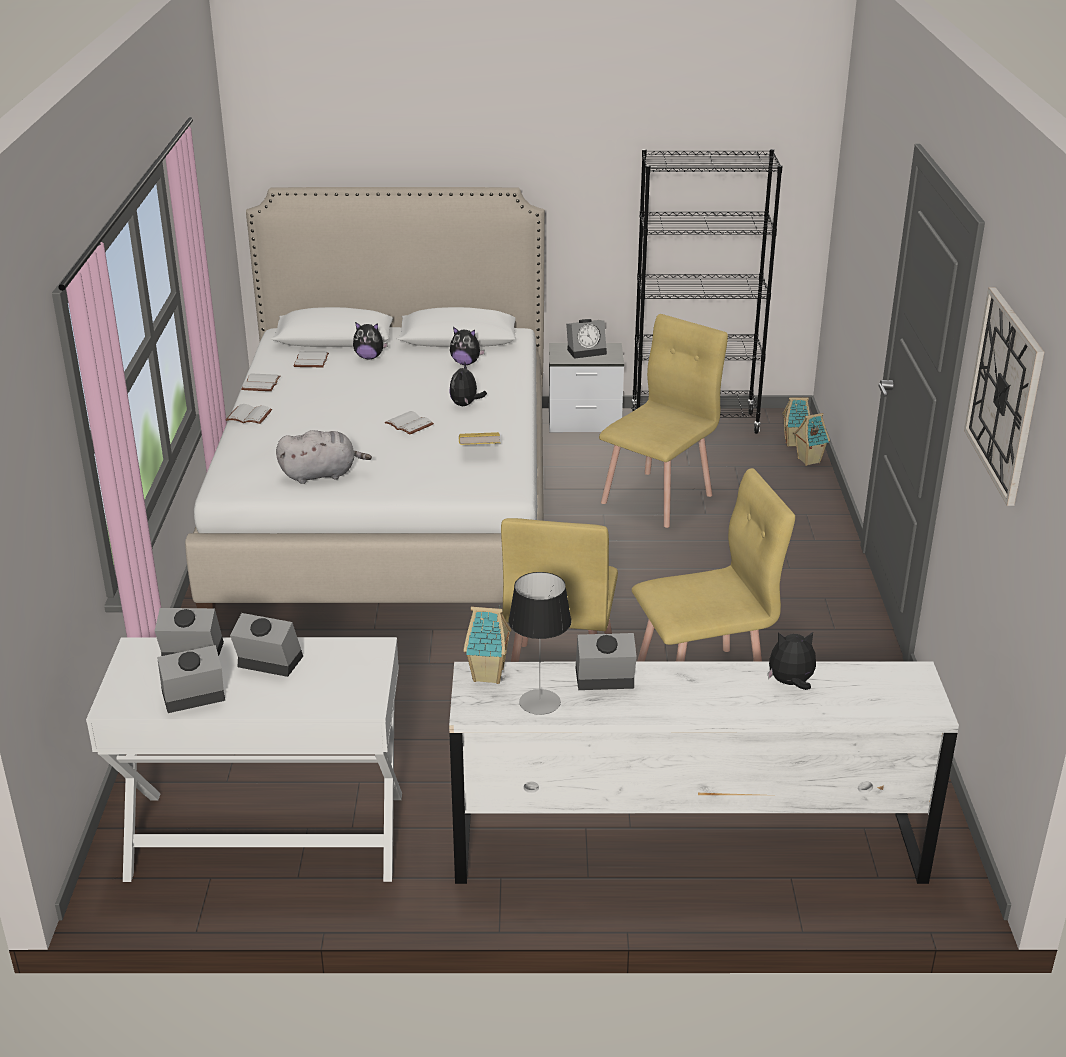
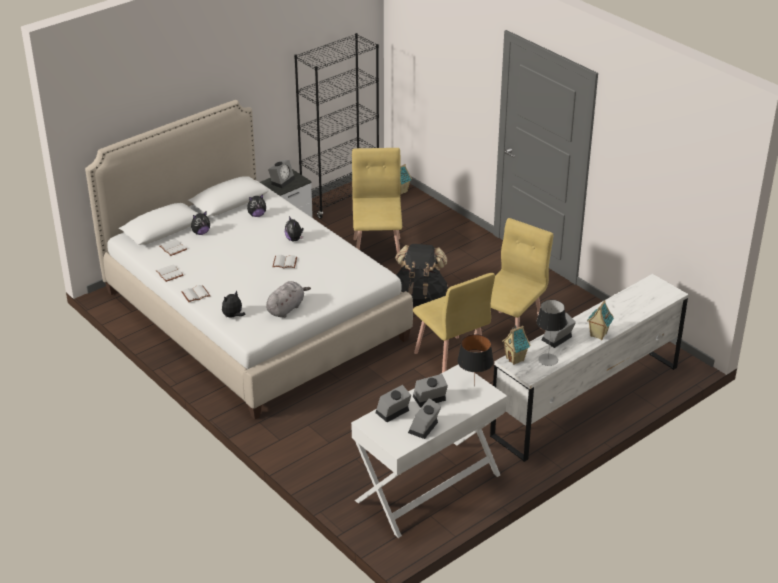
camera: 40 degrees left, 5 degrees up
yellow book [459,432,500,445] -> none
plush toy [768,632,816,690] -> plush toy moved to [222,291,245,318]
toy house [793,413,830,466] -> toy house moved to [587,300,614,340]
wall clock [964,287,1044,506] -> none
none -> black backpack [395,244,448,307]
none -> black table lamp [457,334,494,385]

